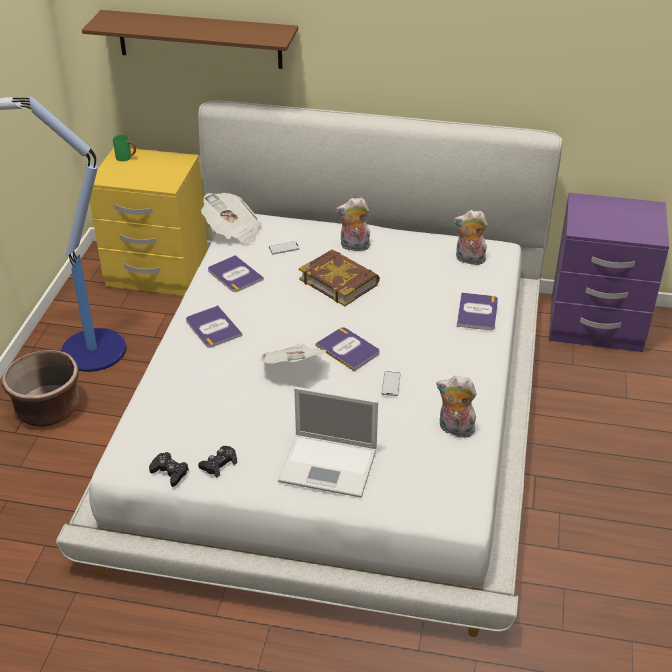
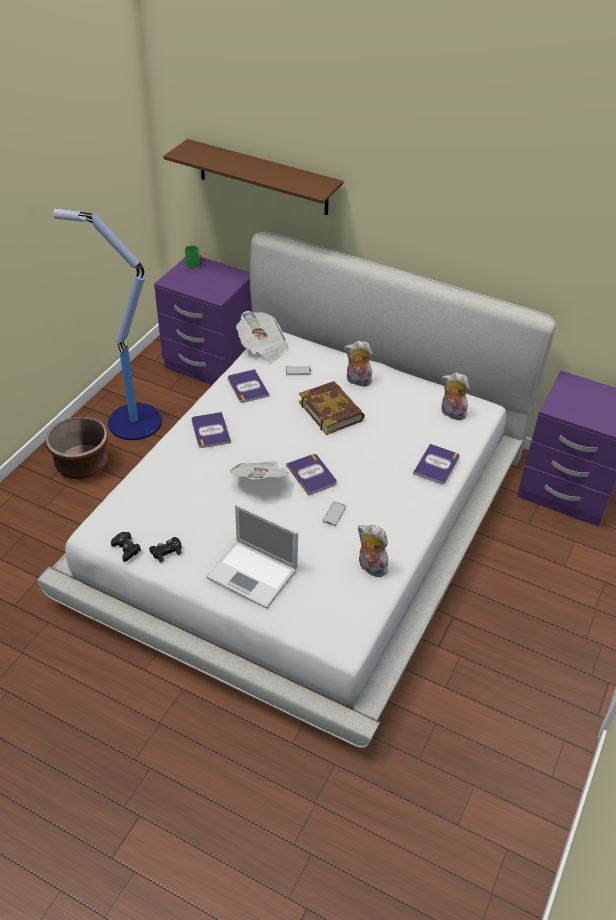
camera: 15 degrees right, 5 degrees up
yellow nightstand [90,147,208,296] -> purple nightstand [154,256,252,385]

